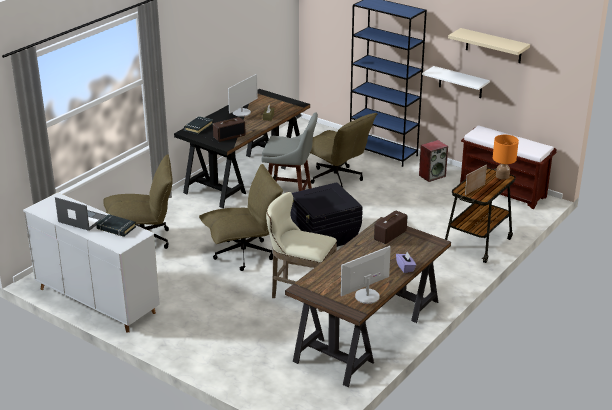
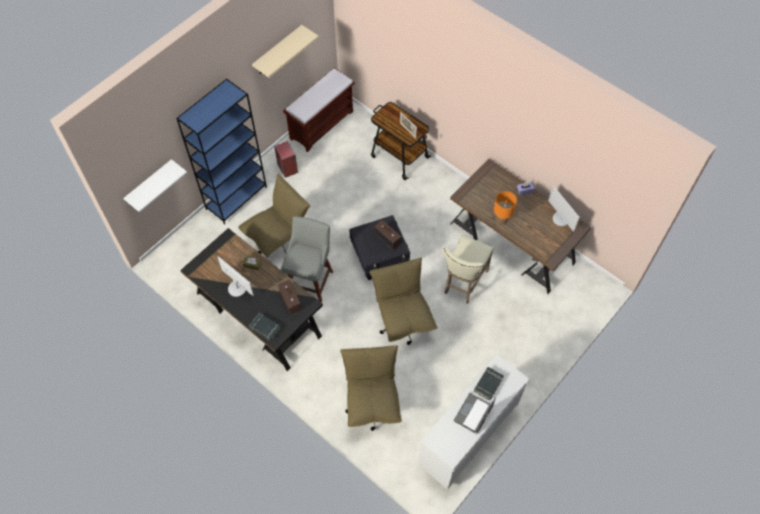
camera: 85 degrees left, 30 degrees up
radio [374,210,407,244] -> radio moved to [374,220,401,250]
white shelf [422,66,490,98] -> white shelf moved to [123,159,187,212]
orange table lamp [493,135,519,180] -> orange table lamp moved to [494,191,517,224]

